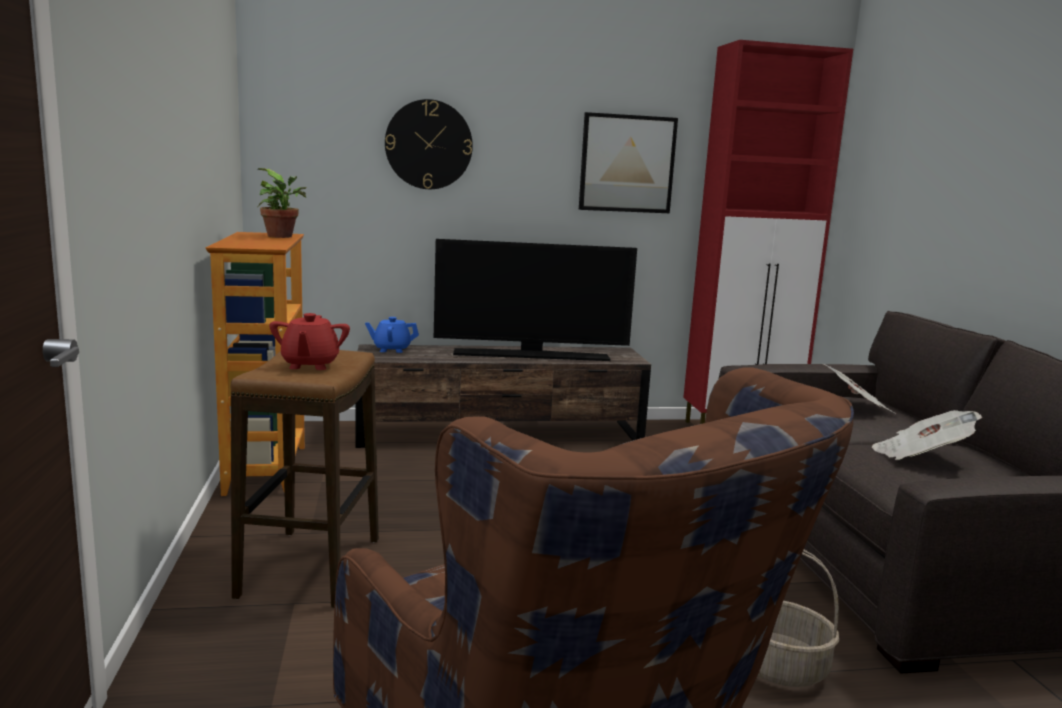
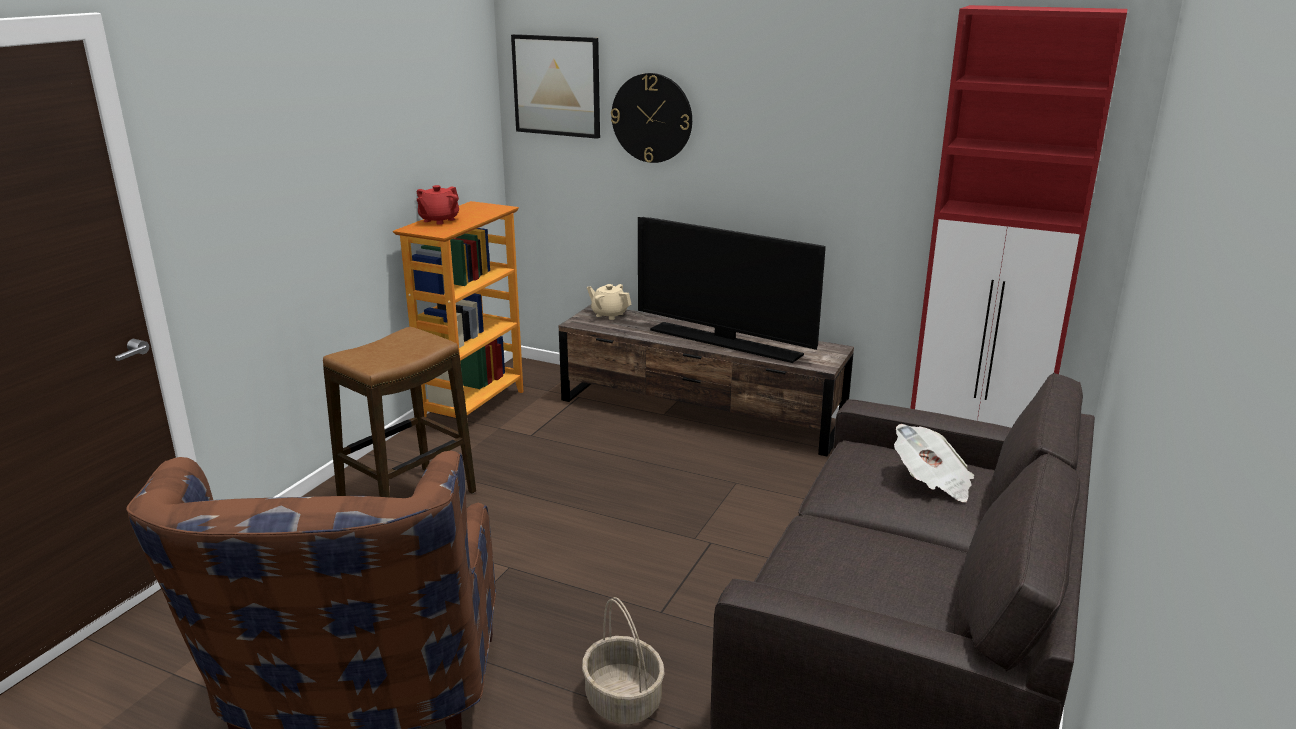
camera: 35 degrees right, 10 degrees up
potted plant [257,168,306,238] -> none
red teapot [269,313,350,370] -> red teapot moved to [417,185,459,225]
blue teapot [365,317,419,353] -> beige teapot [587,284,632,320]
picture [579,112,678,213] -> picture moved to [511,34,600,139]
newspaper [871,410,982,460] -> none

